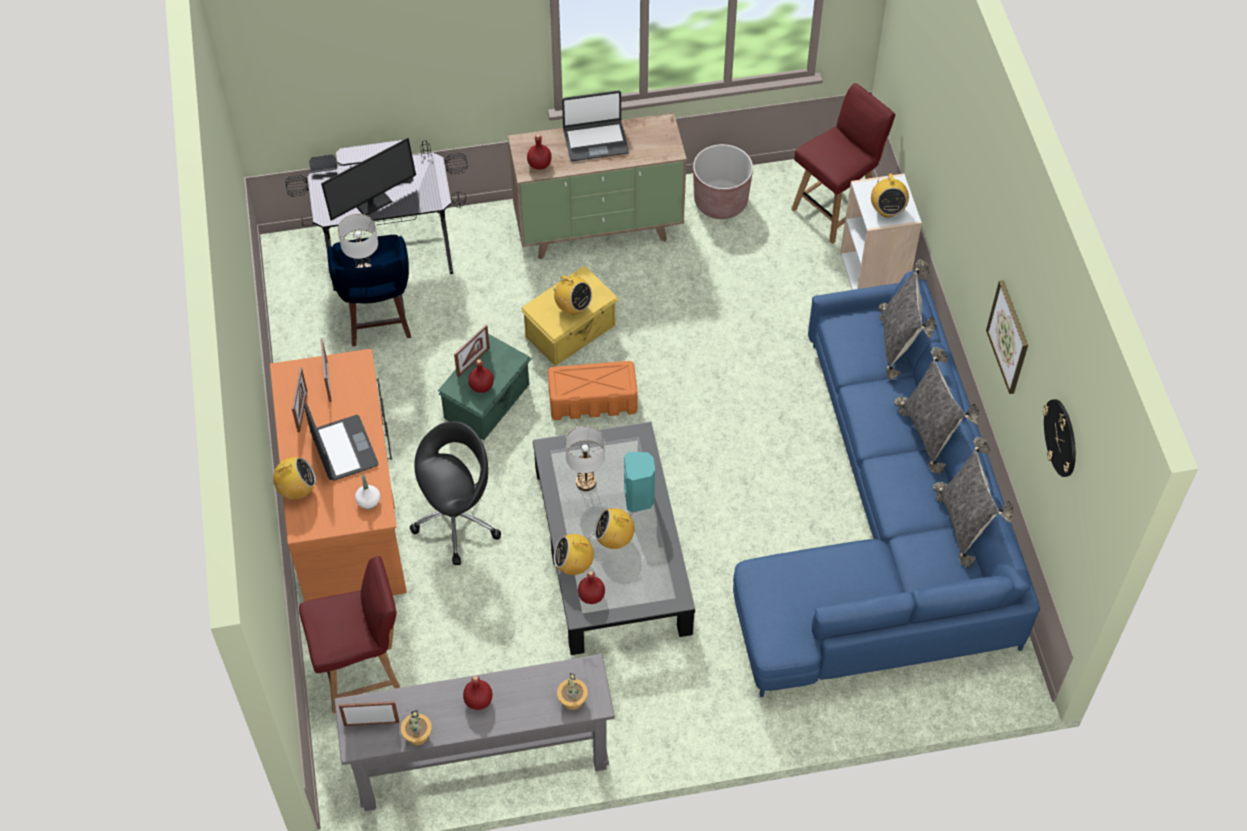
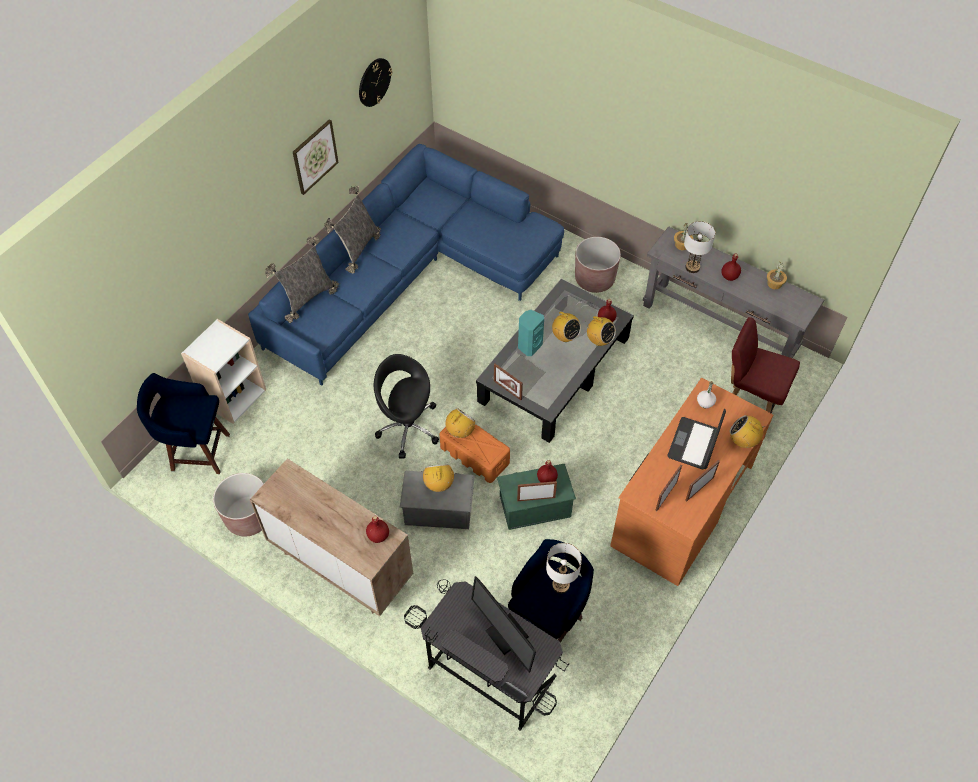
camera: 135 degrees left, 0 degrees up
monitor [321,138,416,221] -> monitor turned 135 degrees counterclockwise [471,576,536,673]
picture frame [339,701,399,726] -> picture frame moved to [494,364,523,400]
black office chair [410,421,501,565] -> black office chair moved to [374,354,439,459]
yellow storage box [521,265,620,366] -> grey storage box [400,471,475,529]
laptop [562,90,629,161] -> none
table lamp [565,426,605,491] -> table lamp moved to [684,221,716,273]
red chair [791,83,895,244] -> blue stool [137,373,230,474]
radio [871,174,909,217] -> radio moved to [446,408,475,438]
pillow [933,436,1014,569] -> none
none -> brown planter [575,237,621,293]

